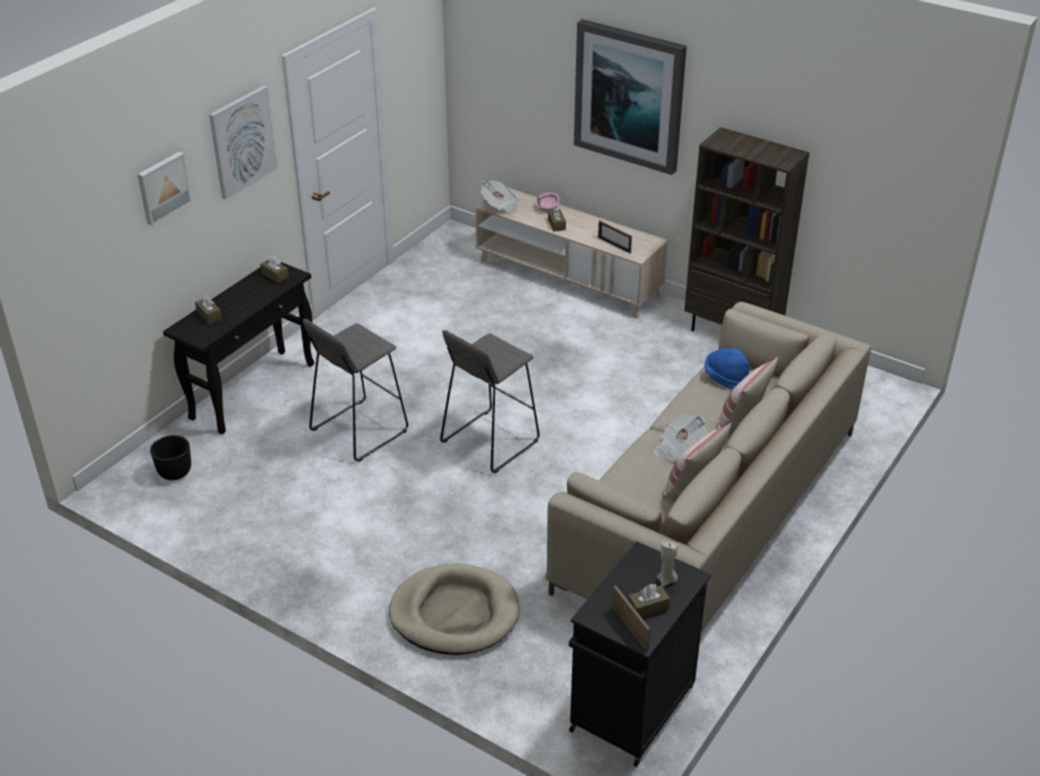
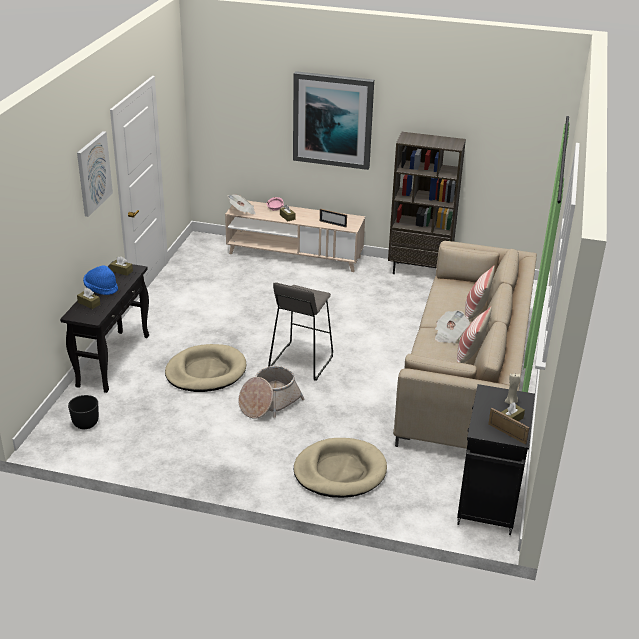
camera: 20 degrees left, 5 degrees down
picture [137,152,192,226] -> none
grey stool [303,319,408,462] -> beige dog bed [165,344,246,392]
blue hat [704,348,749,389] -> blue hat moved to [83,265,118,295]
none -> basket [238,366,305,419]

